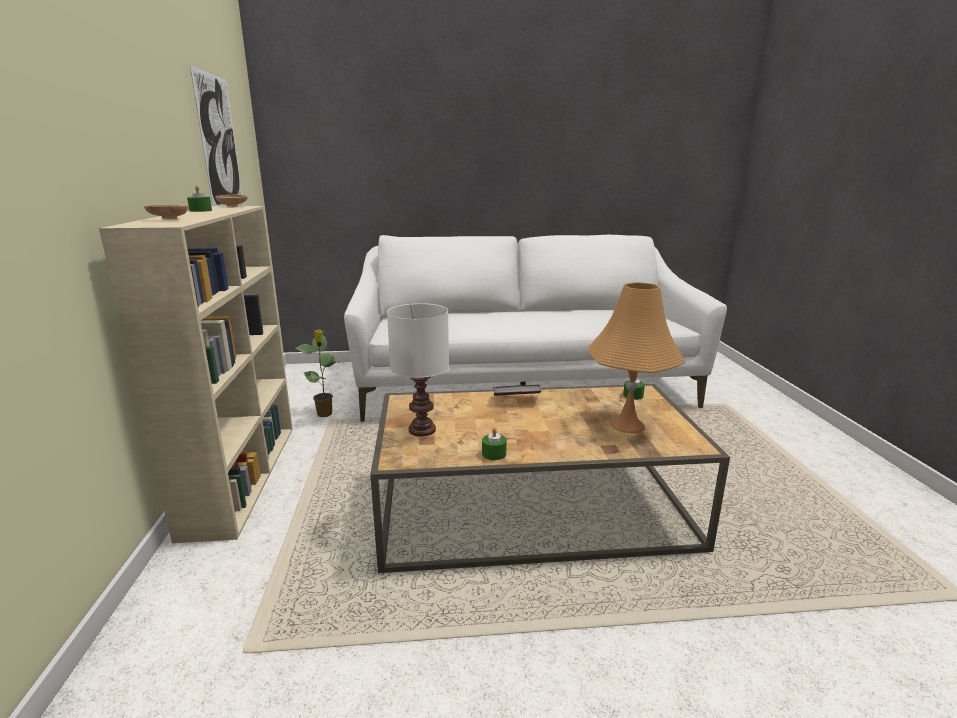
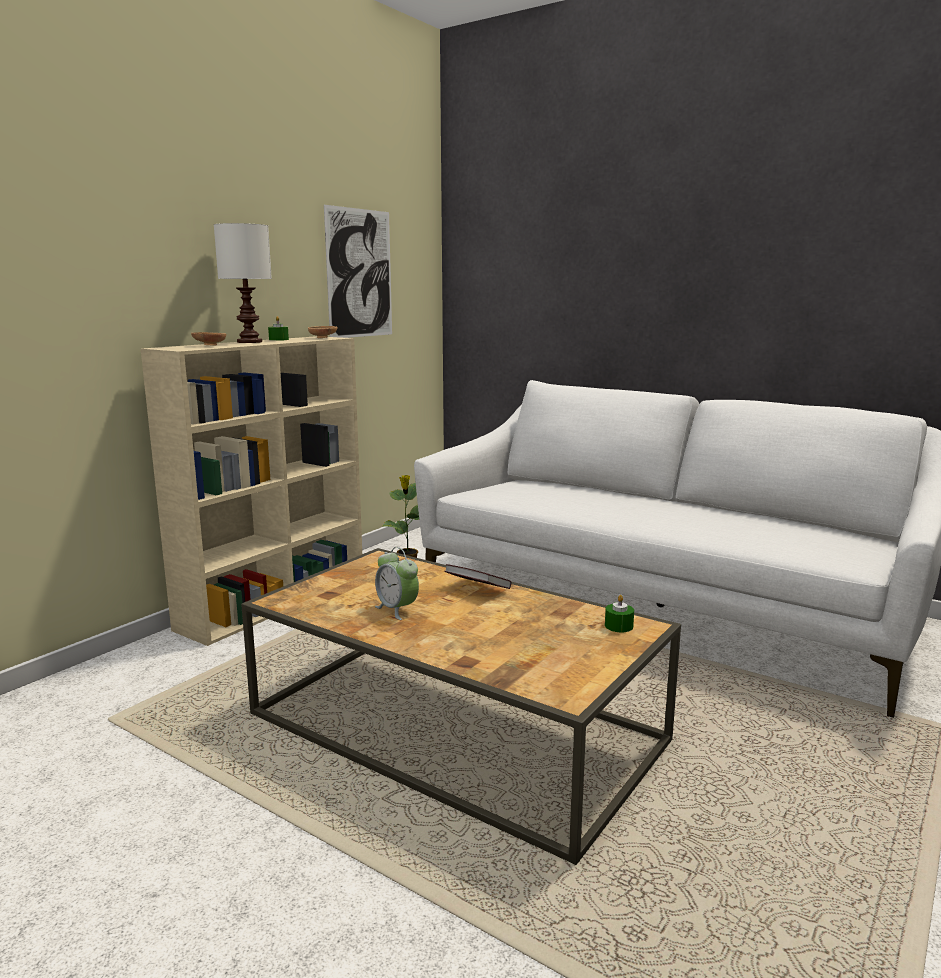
camera: 40 degrees right, 5 degrees down
white table lamp [387,303,449,437] -> white table lamp moved to [214,223,272,343]
green candle [482,427,507,460] -> none
orange table lamp [588,282,686,433] -> none
none -> alarm clock [375,547,419,620]

